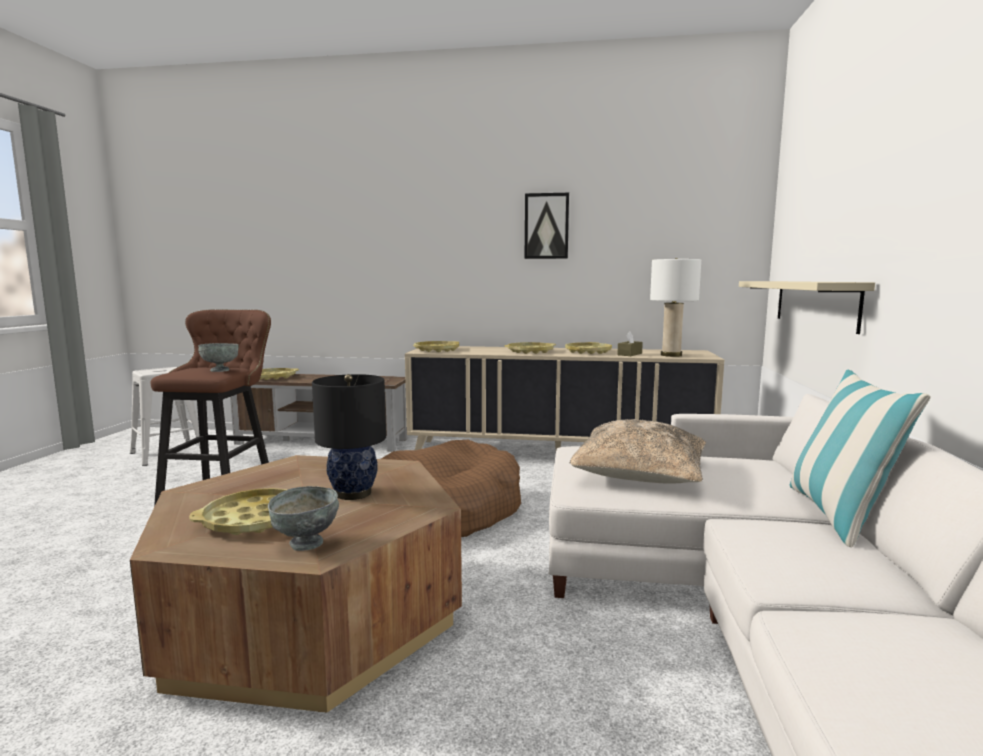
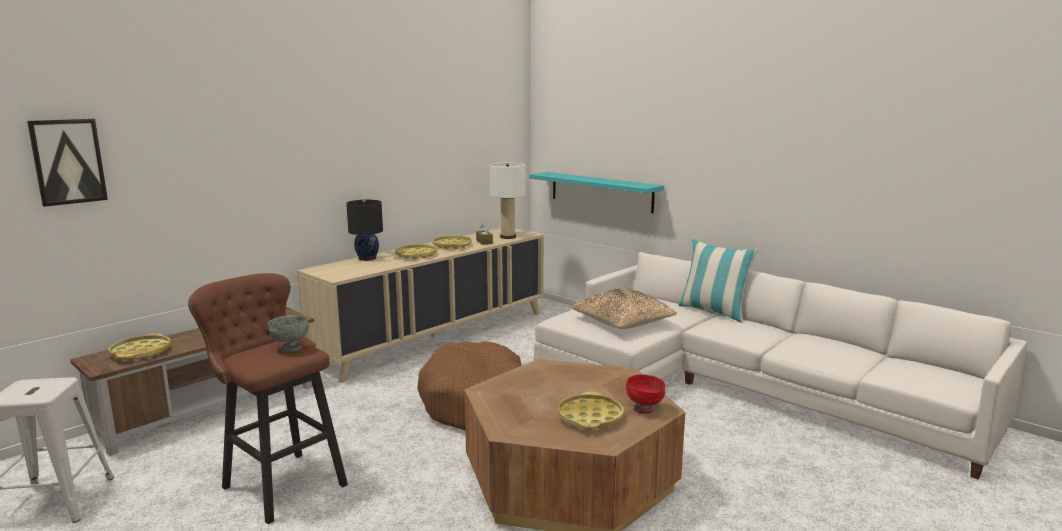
camera: 55 degrees left, 5 degrees up
grey bowl [268,486,339,551] -> red bowl [626,374,665,414]
black table lamp [312,374,386,500] -> black table lamp moved to [346,200,383,261]
yellow tray [413,341,459,352] -> none
picture [525,193,569,259] -> picture moved to [27,119,108,207]
beige shelf [739,281,875,334] -> turquoise shelf [529,172,664,213]

